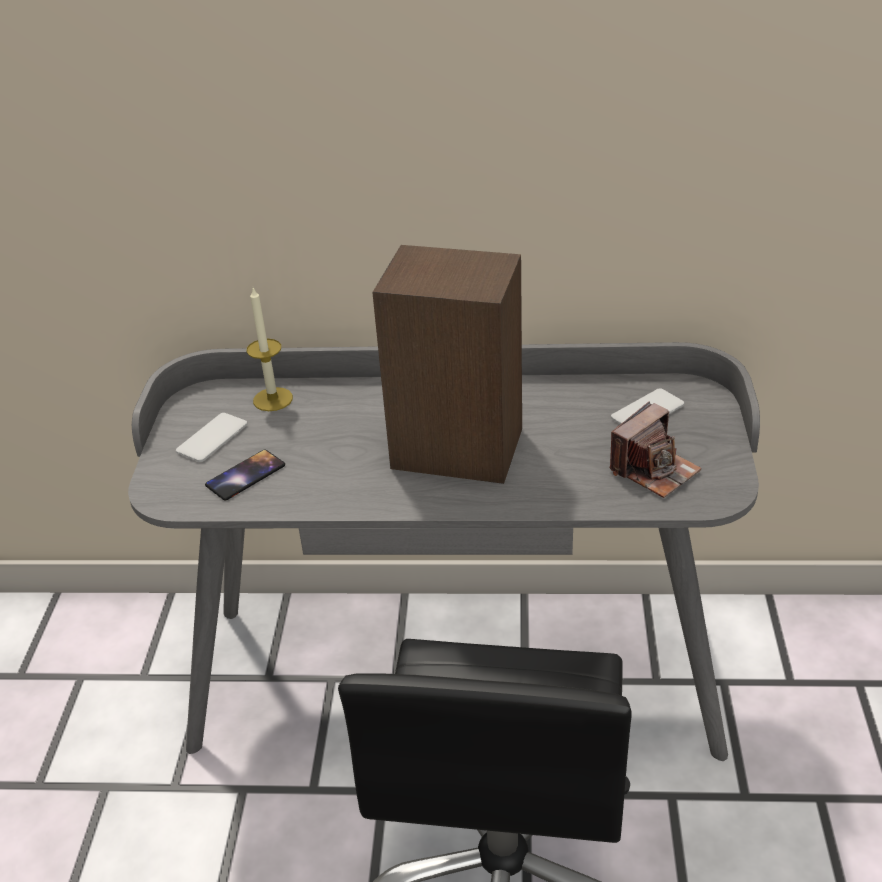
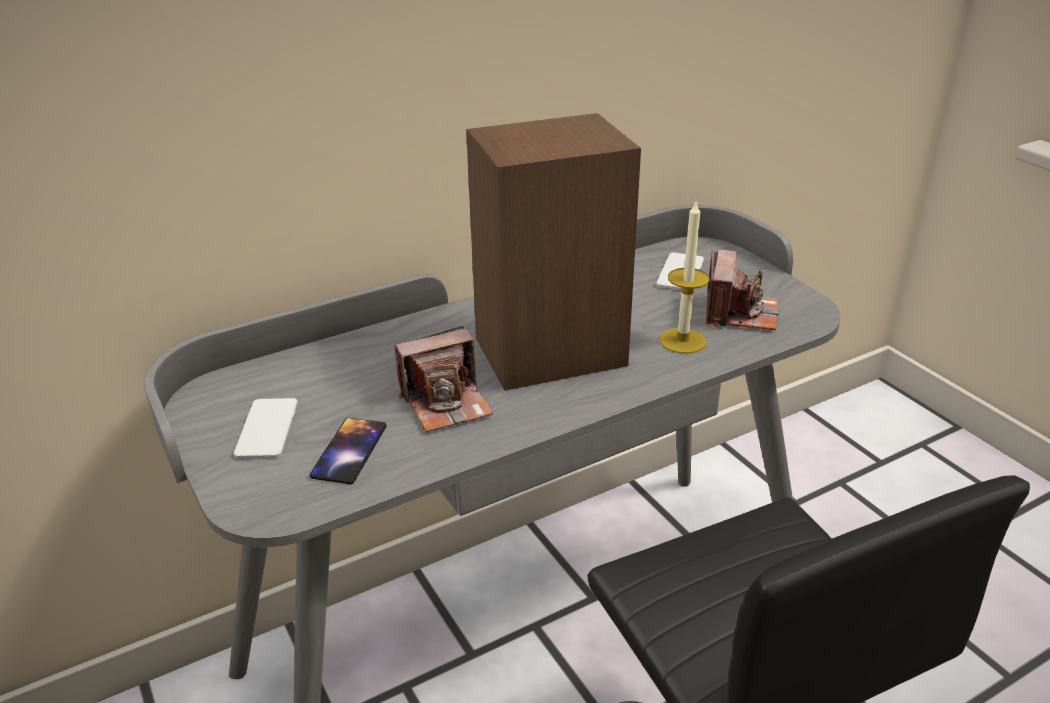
camera: 35 degrees left, 5 degrees down
candle [247,288,293,411] -> candle moved to [659,202,710,354]
none -> camera [395,326,493,432]

